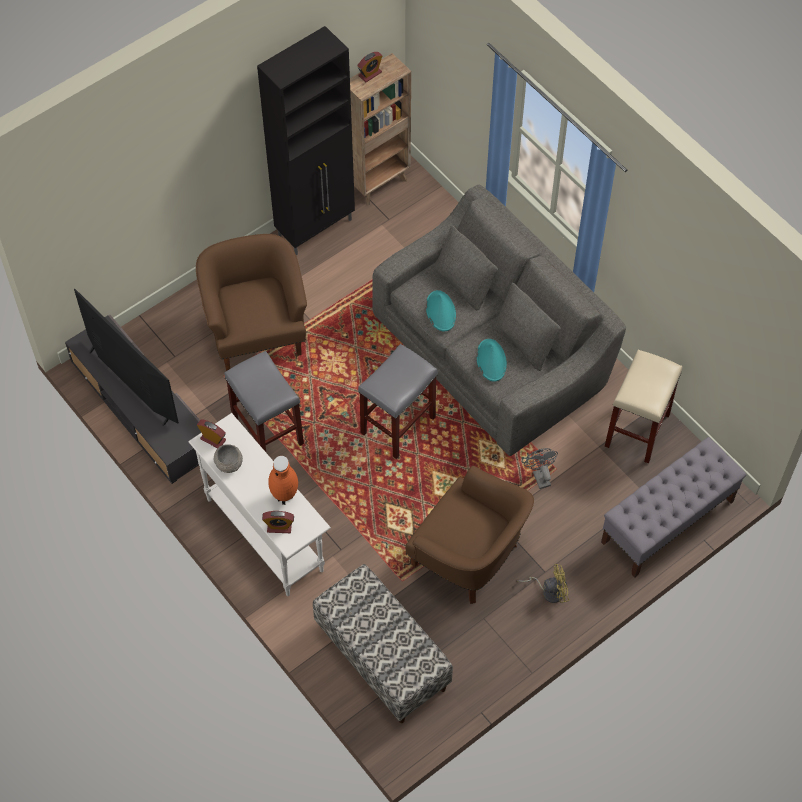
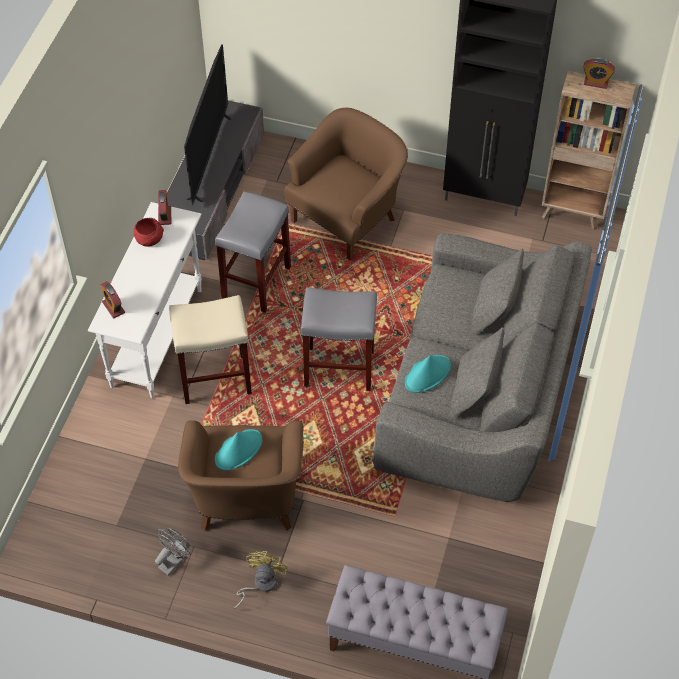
camera: 55 degrees right, 5 degrees down
grey bowl [213,444,243,473] -> red bowl [133,218,164,247]
orange vase [268,456,298,505] -> none
bench [313,564,453,723] -> none
turquoise hat [426,290,456,332] -> turquoise hat moved to [215,429,262,471]
yellow fan [517,564,569,603] -> yellow fan turned 120 degrees counterclockwise [234,551,288,609]
grey fan [524,448,558,489] -> grey fan moved to [155,528,191,576]
beige stool [605,350,682,463] -> beige stool moved to [169,295,252,404]

